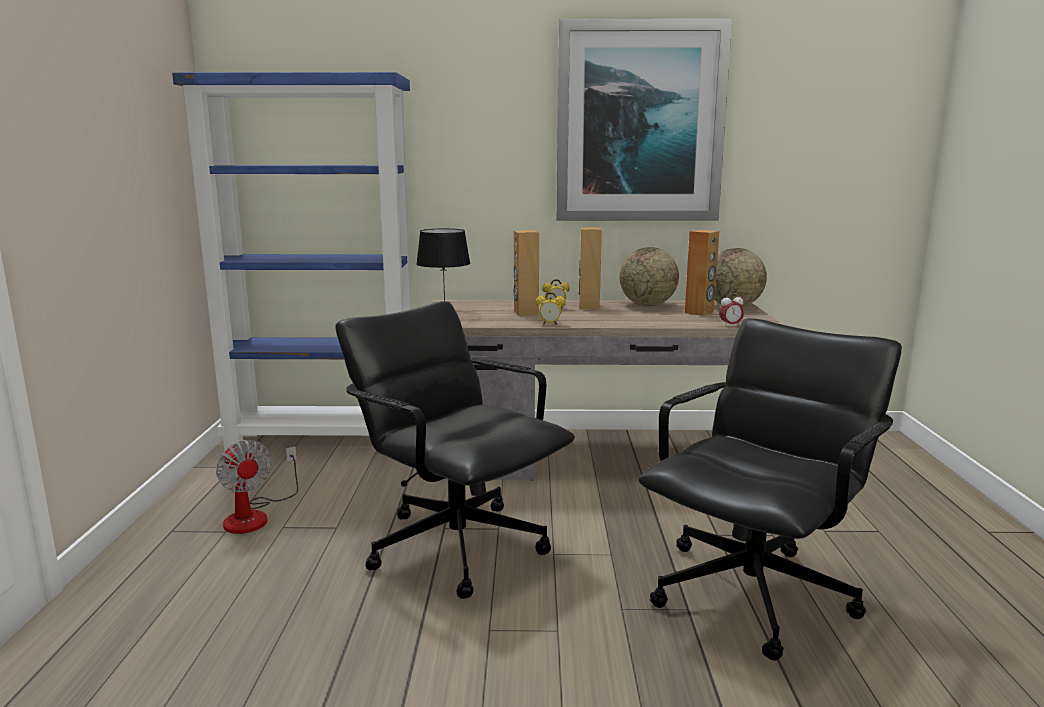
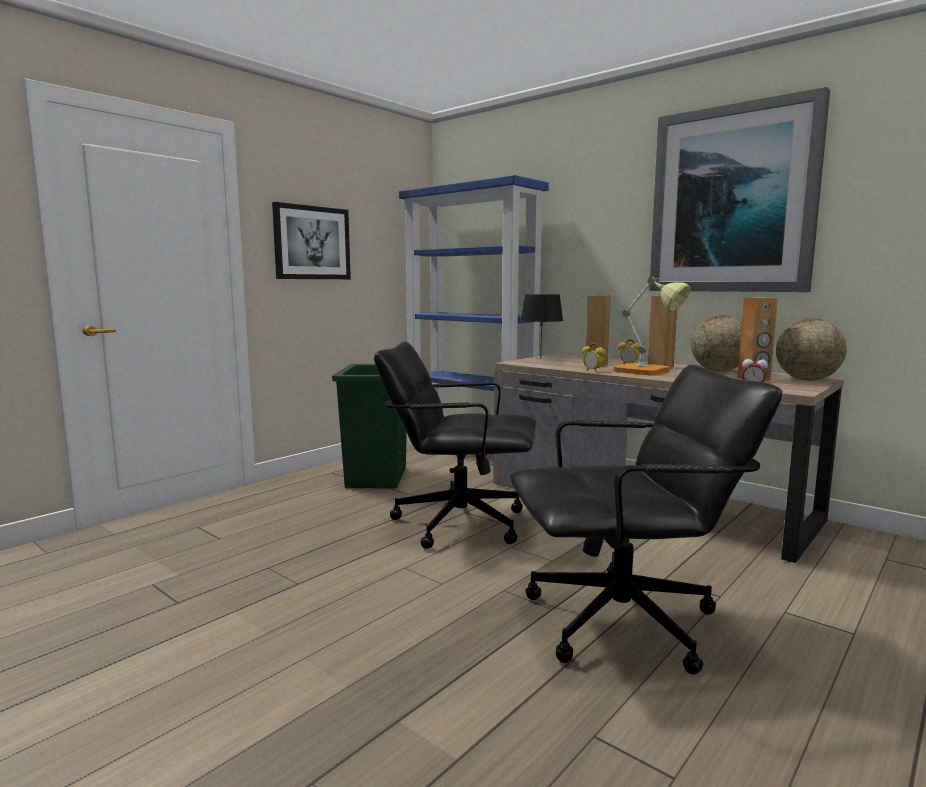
camera: 40 degrees right, 5 degrees down
fan [216,440,298,534] -> green trash can [332,364,407,488]
black office chair [335,301,575,599] -> black office chair turned 75 degrees counterclockwise [374,341,536,549]
none -> picture [272,202,351,279]
none -> table lamp [613,277,691,375]

